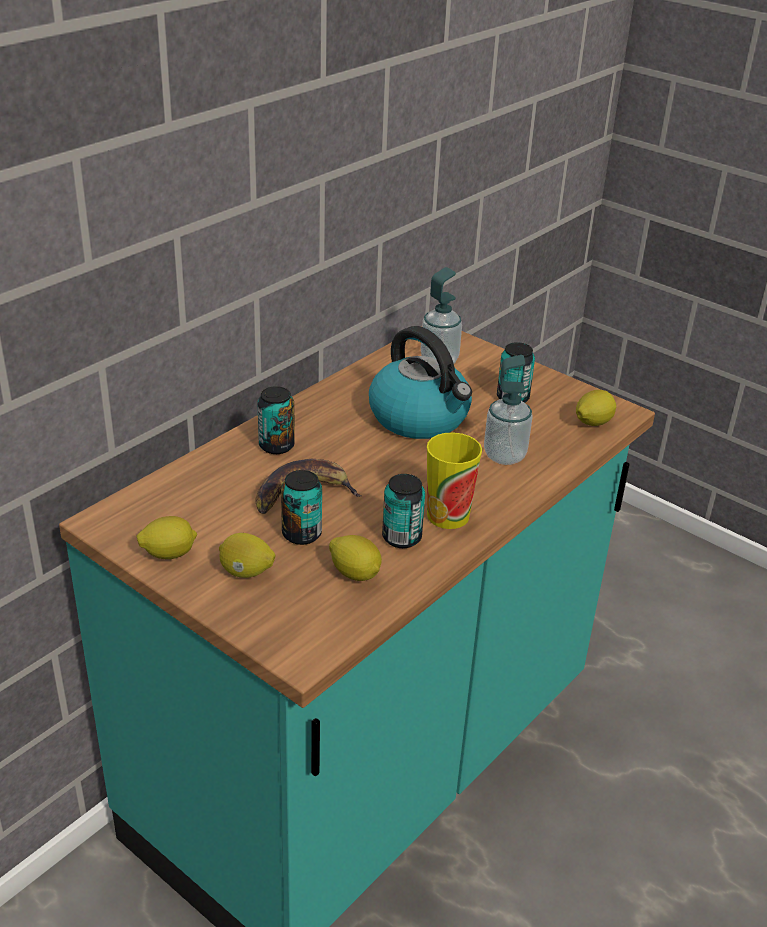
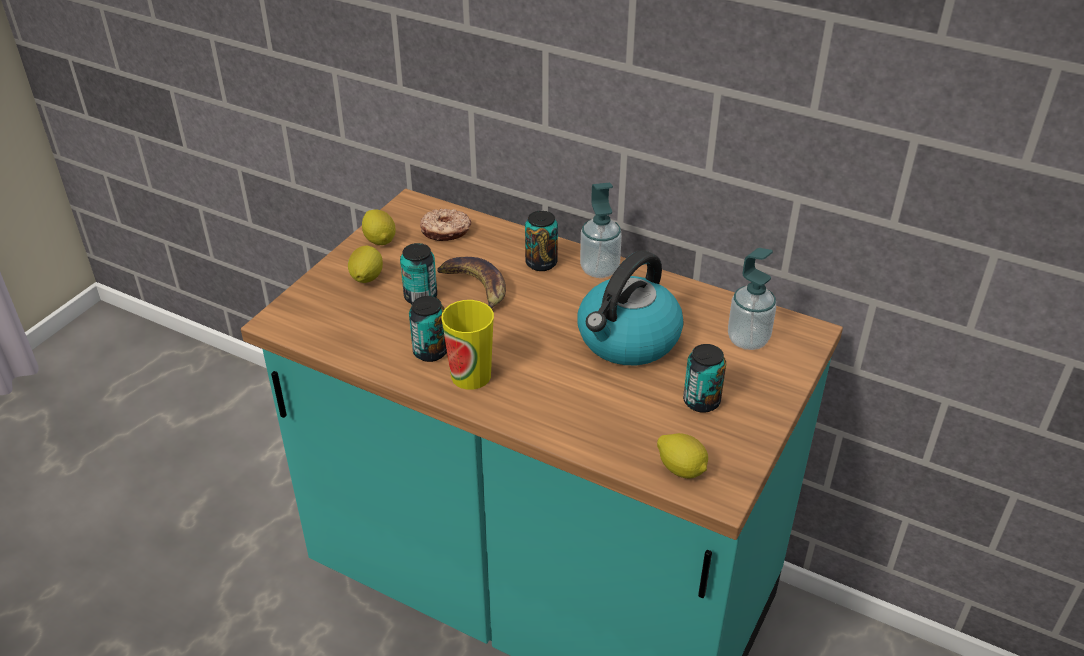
camera: 80 degrees right, 5 degrees up
lemon [329,535,382,581] -> none
soap dispenser [484,355,533,465] -> soap dispenser moved to [580,183,622,278]
none -> donut [420,209,471,241]

